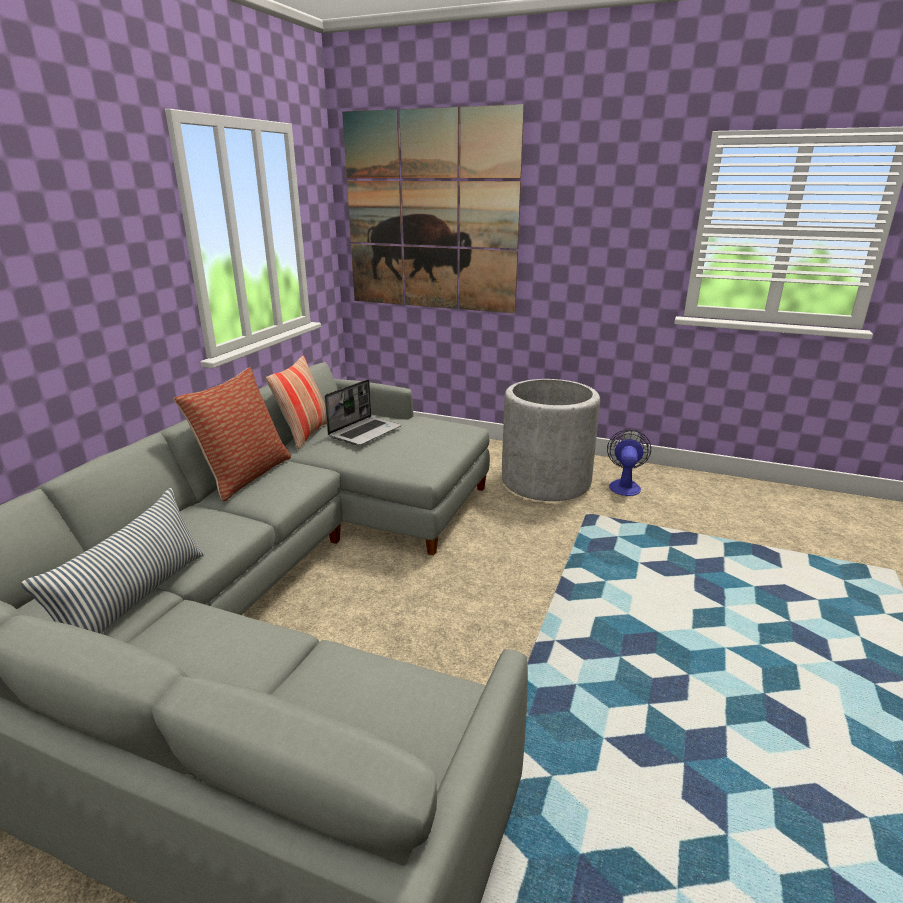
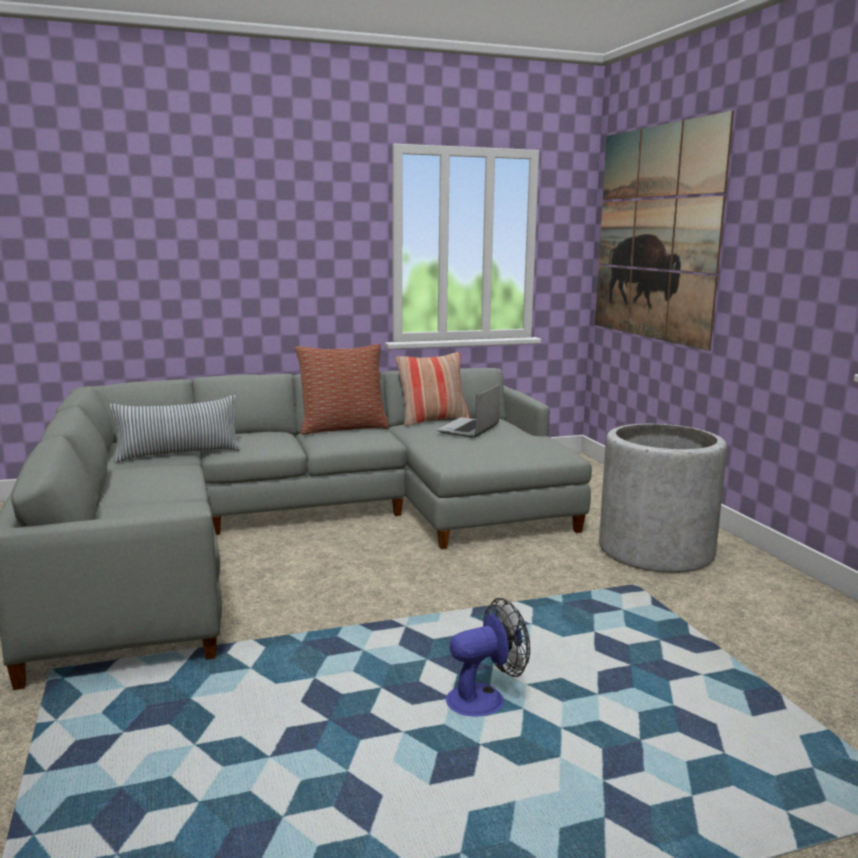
camera: 50 degrees right, 10 degrees down
laptop [325,379,401,445] -> laptop turned 120 degrees clockwise [437,383,500,438]
fan [607,429,651,496] -> fan moved to [446,598,530,716]

